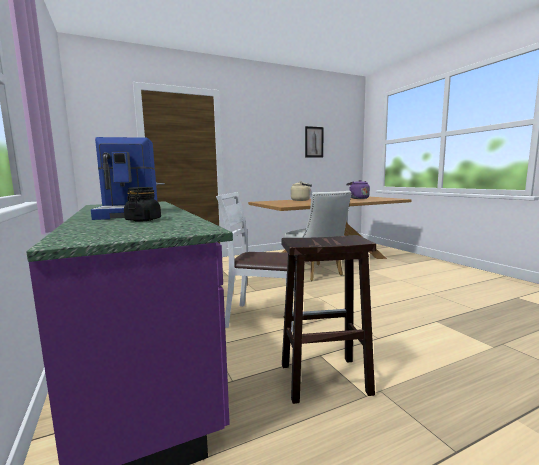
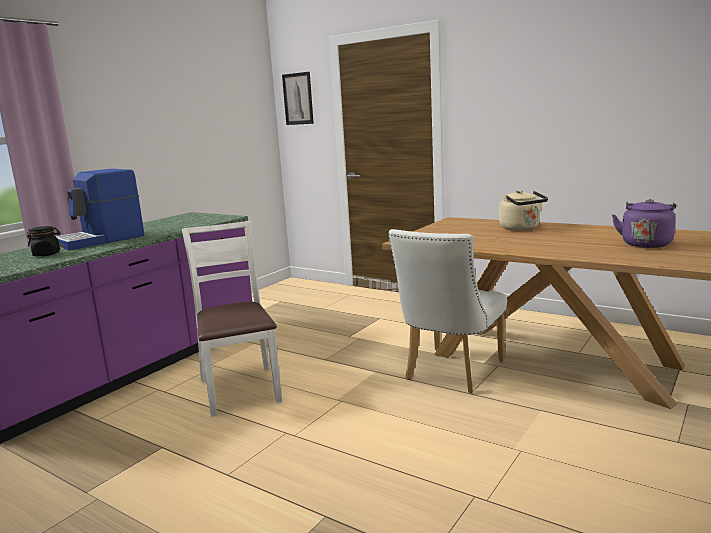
camera: 60 degrees right, 5 degrees up
brown stool [282,235,376,404] -> none
picture [305,126,324,158] -> picture moved to [282,72,314,125]

